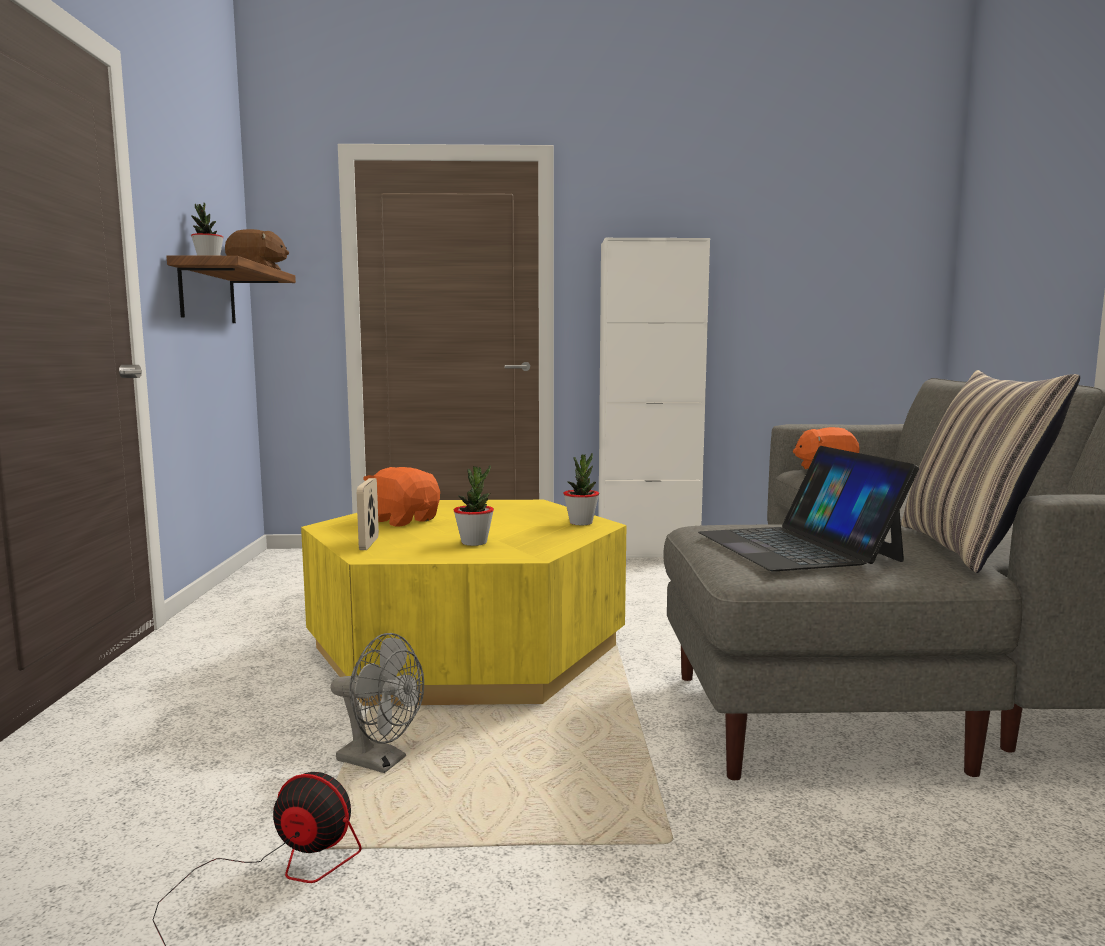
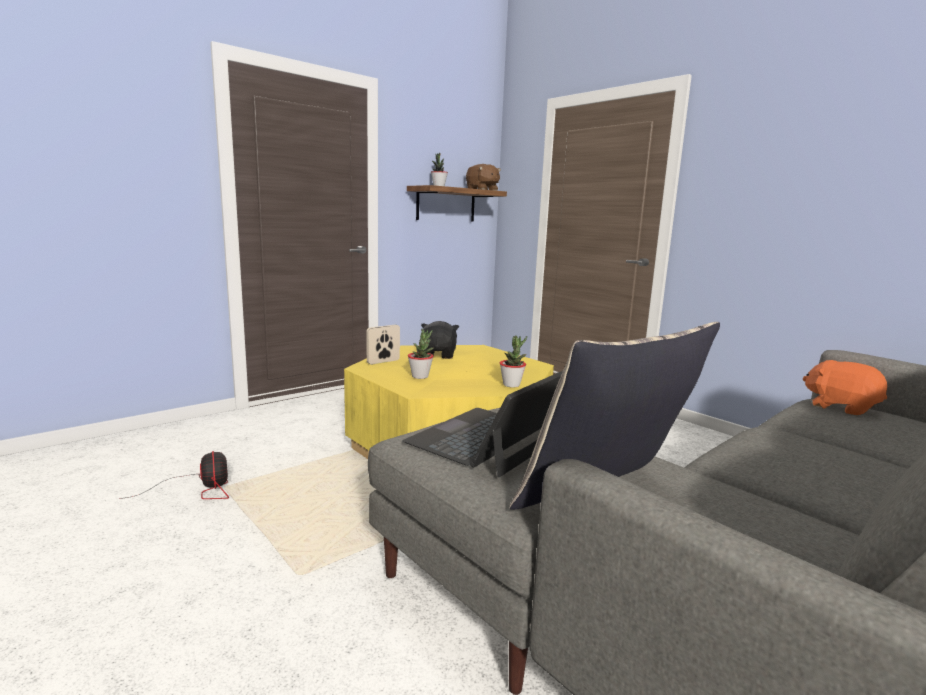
camera: 50 degrees right, 5 degrees up
grey fan [331,633,424,773] -> none
orange plush toy [363,467,440,527] -> black plush toy [421,321,459,359]
white cabinet [598,238,710,557] -> none

